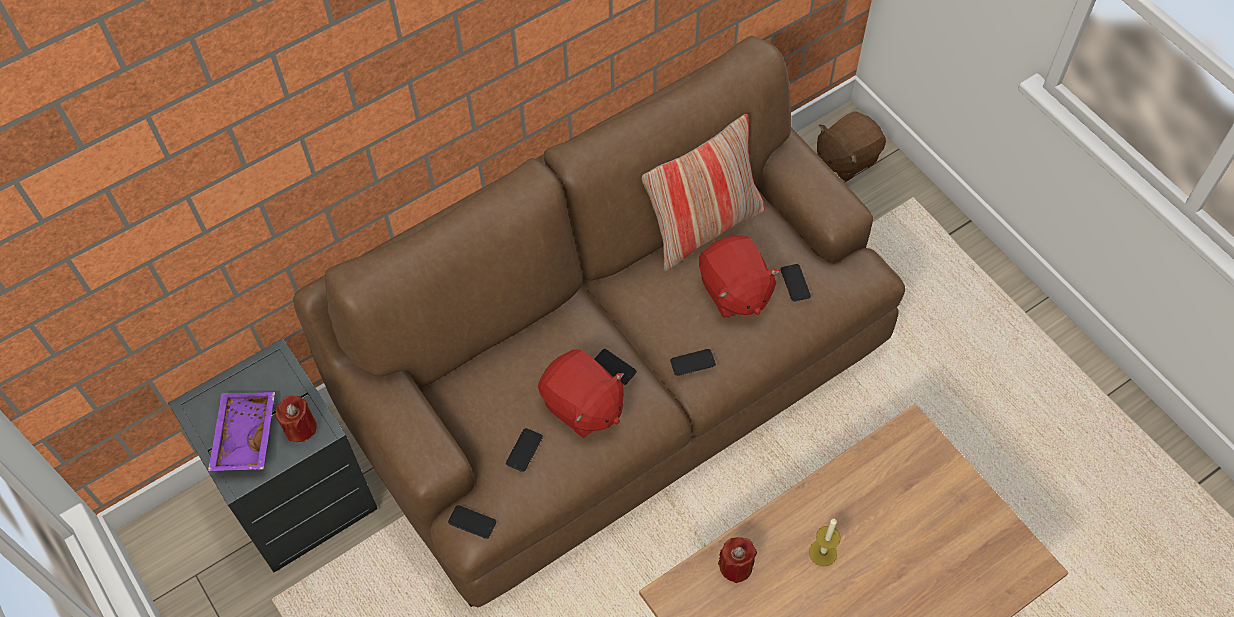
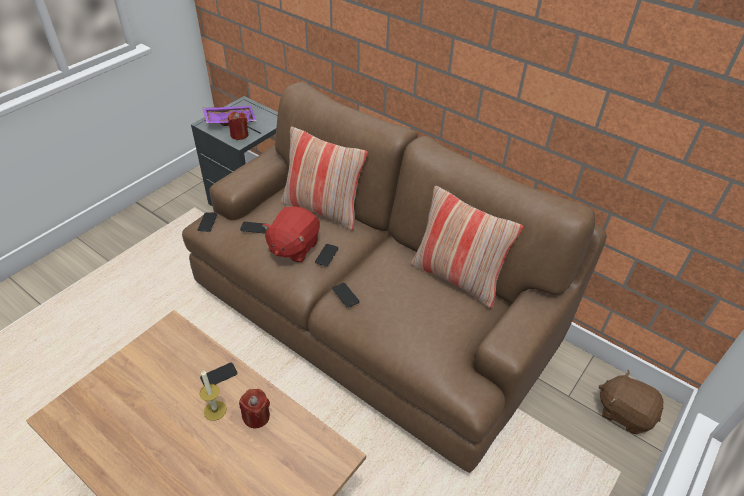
camera: 70 degrees right, 15 degrees down
red plush toy [699,236,780,318] -> none
red candle [718,537,757,583] -> red candle moved to [239,389,270,428]
phone [780,264,811,302] -> phone moved to [200,363,238,386]
none -> pillow [281,126,368,230]

